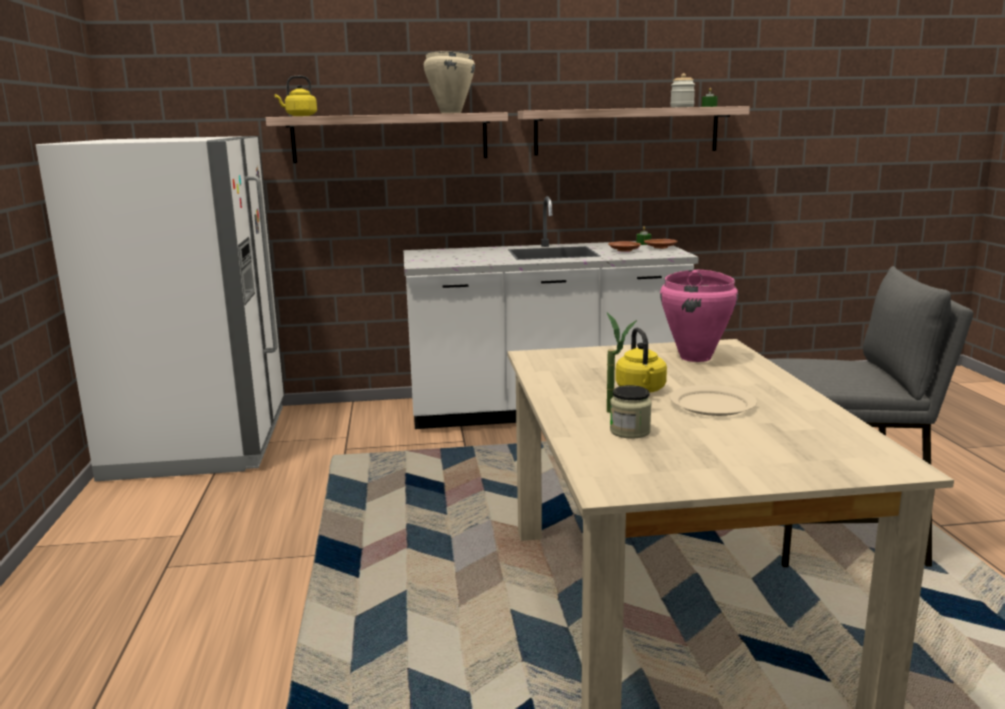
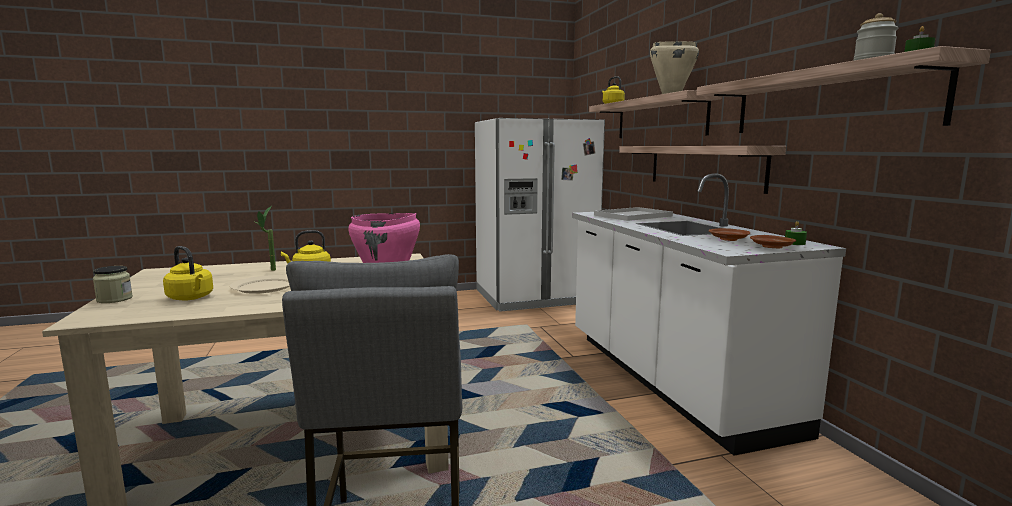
camera: 80 degrees right, 5 degrees down
jar [610,385,652,439] -> jar moved to [93,266,133,303]
none -> yellow kettle [163,246,213,300]
none -> white tray [594,207,673,221]
none -> shelf [619,146,786,194]

